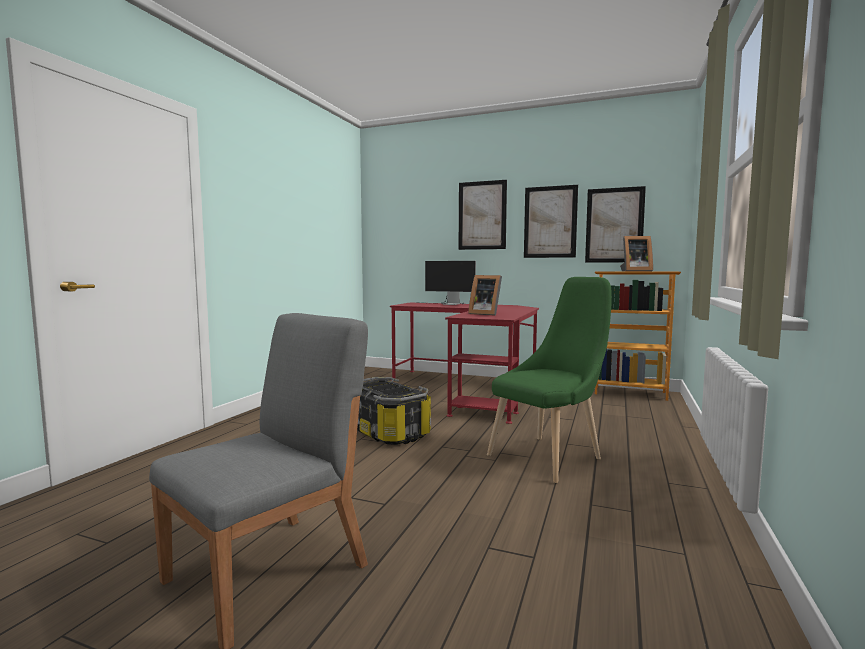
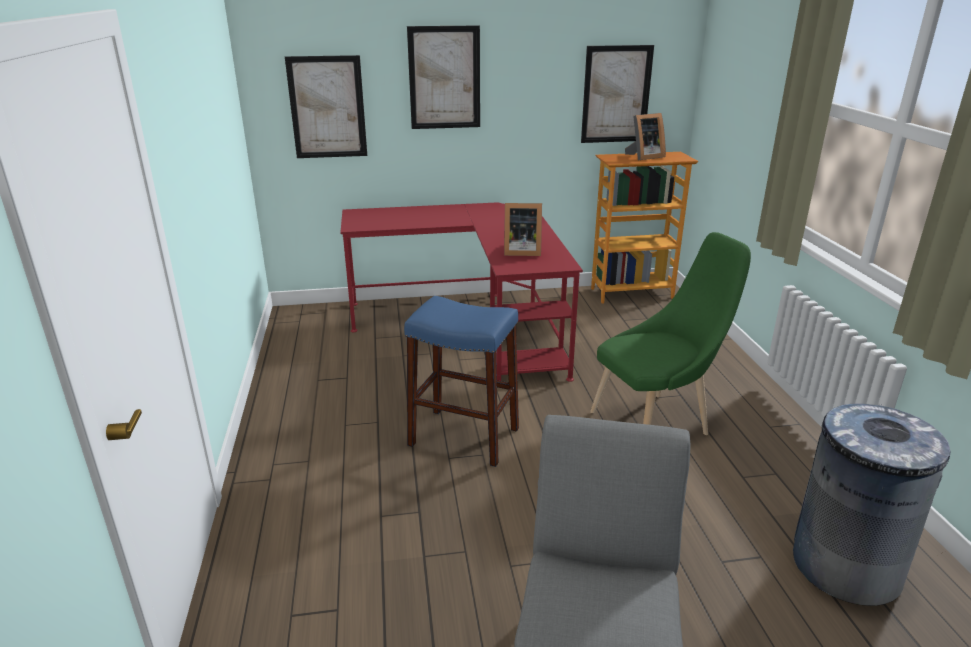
camera: 30 degrees left, 20 degrees up
storage box [357,377,431,445] -> blue stool [404,296,519,467]
monitor [425,261,476,305] -> none
green chair [487,277,612,483] -> green chair turned 45 degrees clockwise [590,232,751,435]
picture [524,185,578,258] -> picture moved to [285,55,367,158]
none -> grey trash can [793,403,950,606]

